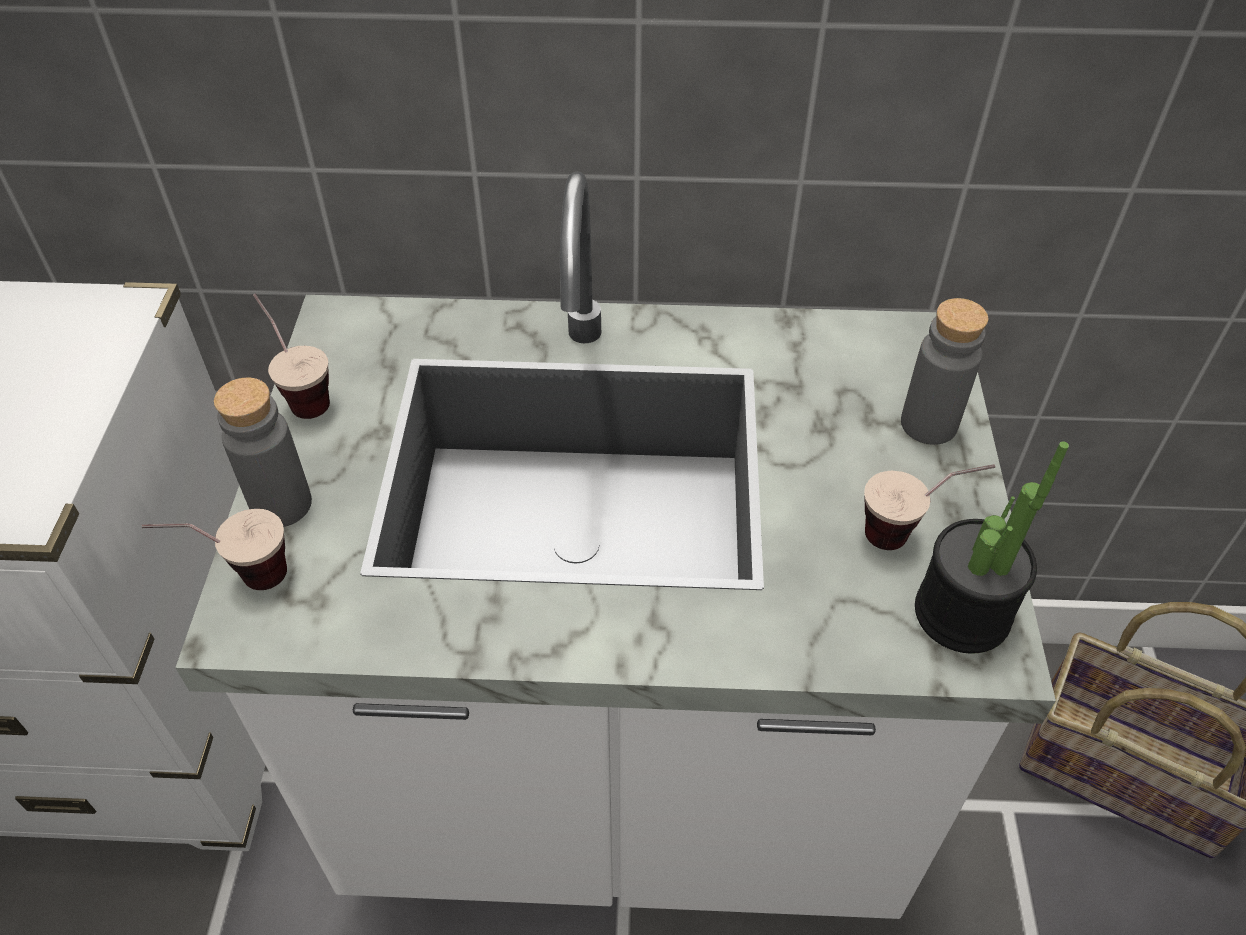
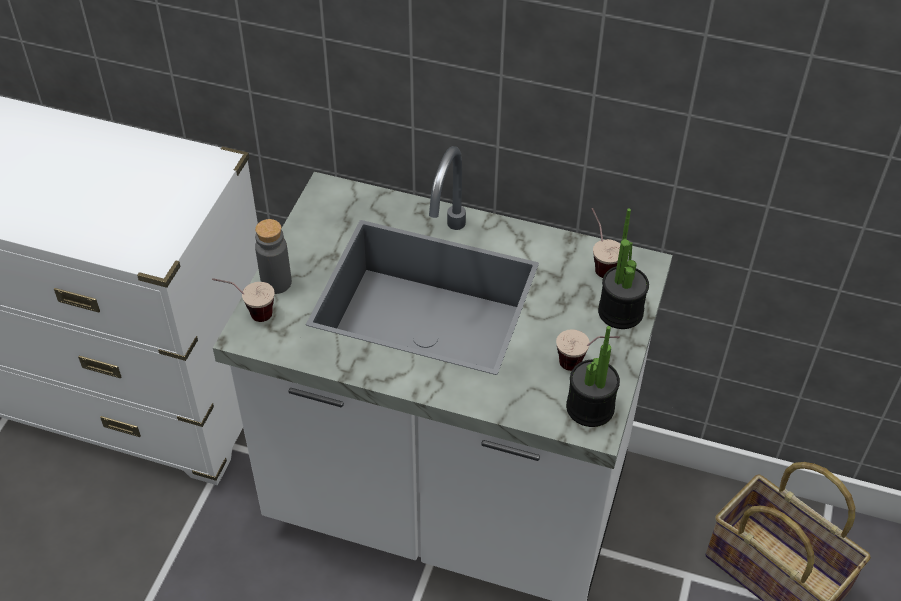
camera: 15 degrees right, 0 degrees up
cup [253,294,330,419] -> cup moved to [592,208,620,278]
grey bottle [901,298,988,445] -> potted plant [598,208,649,329]

